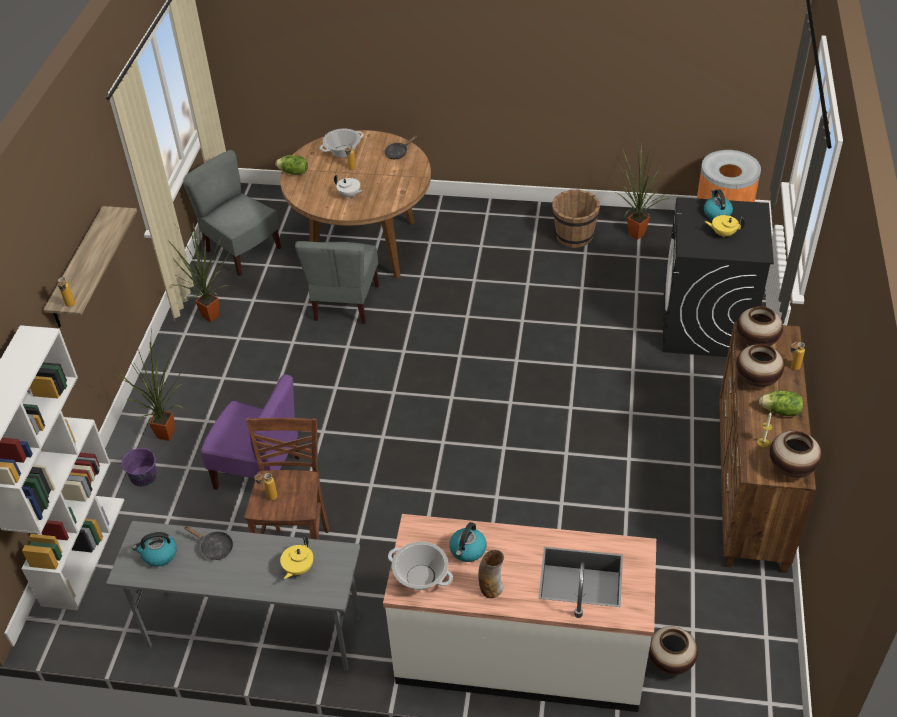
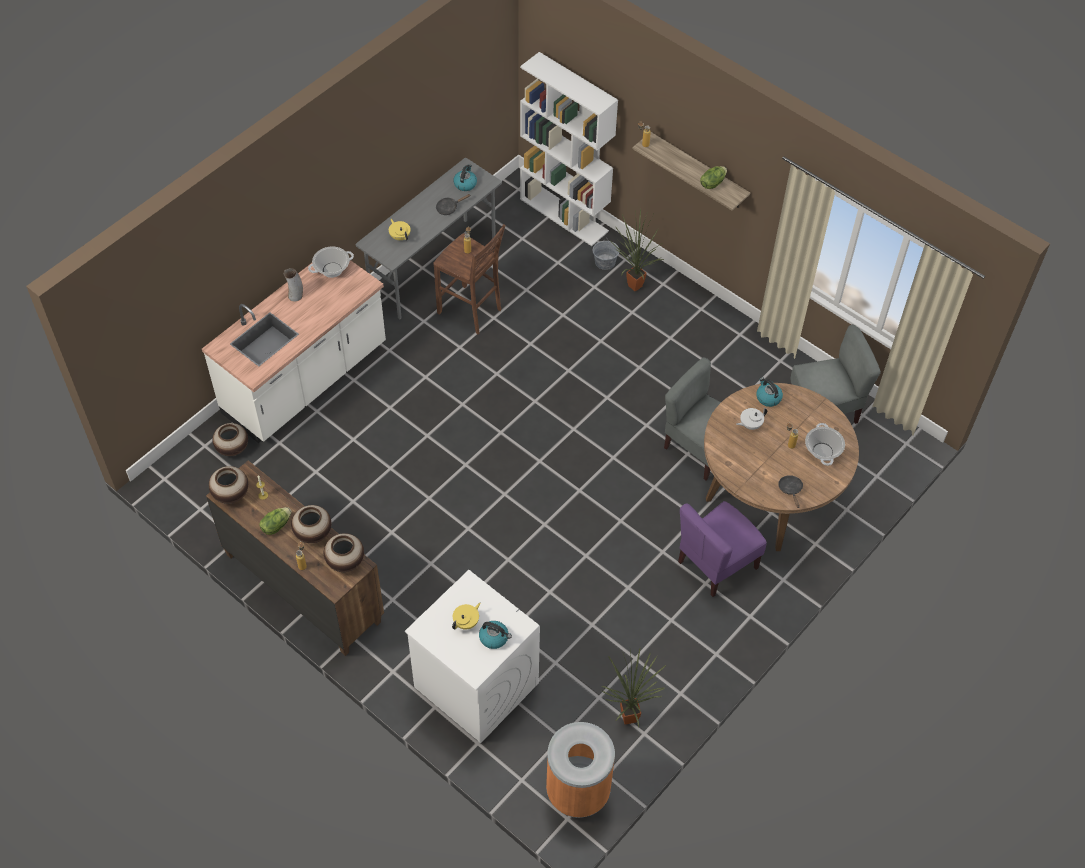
camera: 120 degrees right, 10 degrees up
purple bucket [121,446,157,486] -> grey bucket [593,238,620,270]
potted plant [168,209,230,322] -> none
purple chair [201,374,300,490] -> purple chair moved to [678,501,767,597]
lettuce [276,155,308,175] -> lettuce moved to [700,166,727,189]
kettle [449,522,487,562] -> kettle moved to [756,377,783,407]
brown bucket [552,190,600,248] -> none
black washing machine [663,197,774,357] -> white washing machine [405,570,540,743]

